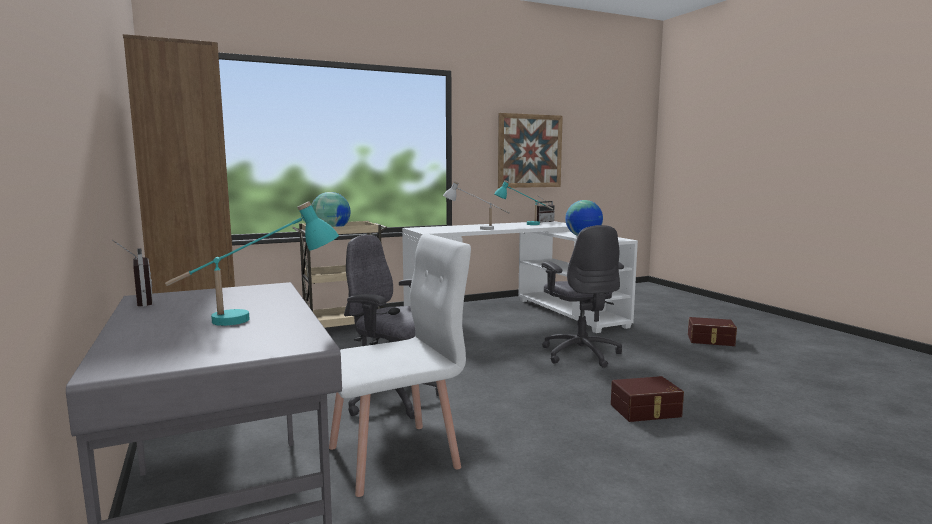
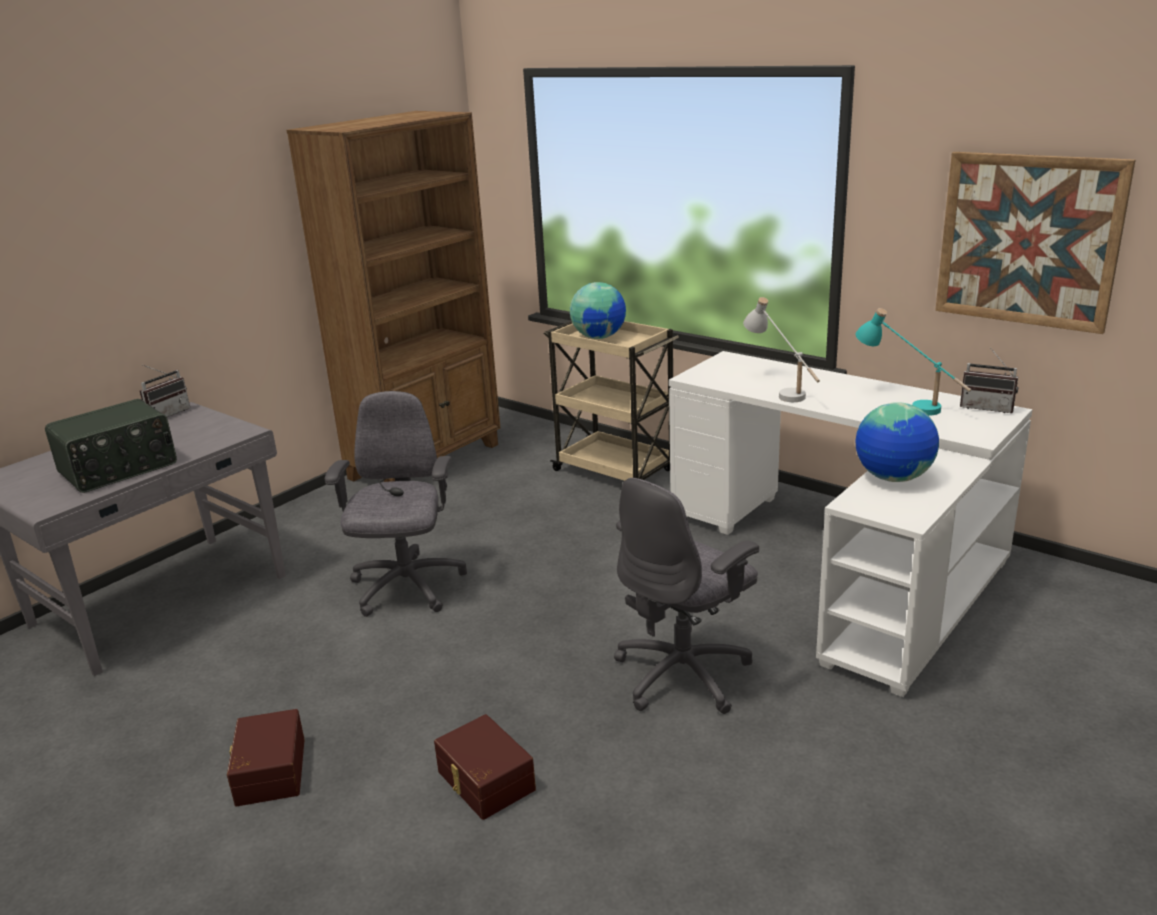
camera: 65 degrees right, 15 degrees up
turquoise table lamp [165,201,339,326] -> radio [45,399,177,493]
white chair [329,234,471,497] -> none
brown storage box [688,317,737,346] -> brown storage box moved to [227,709,305,807]

